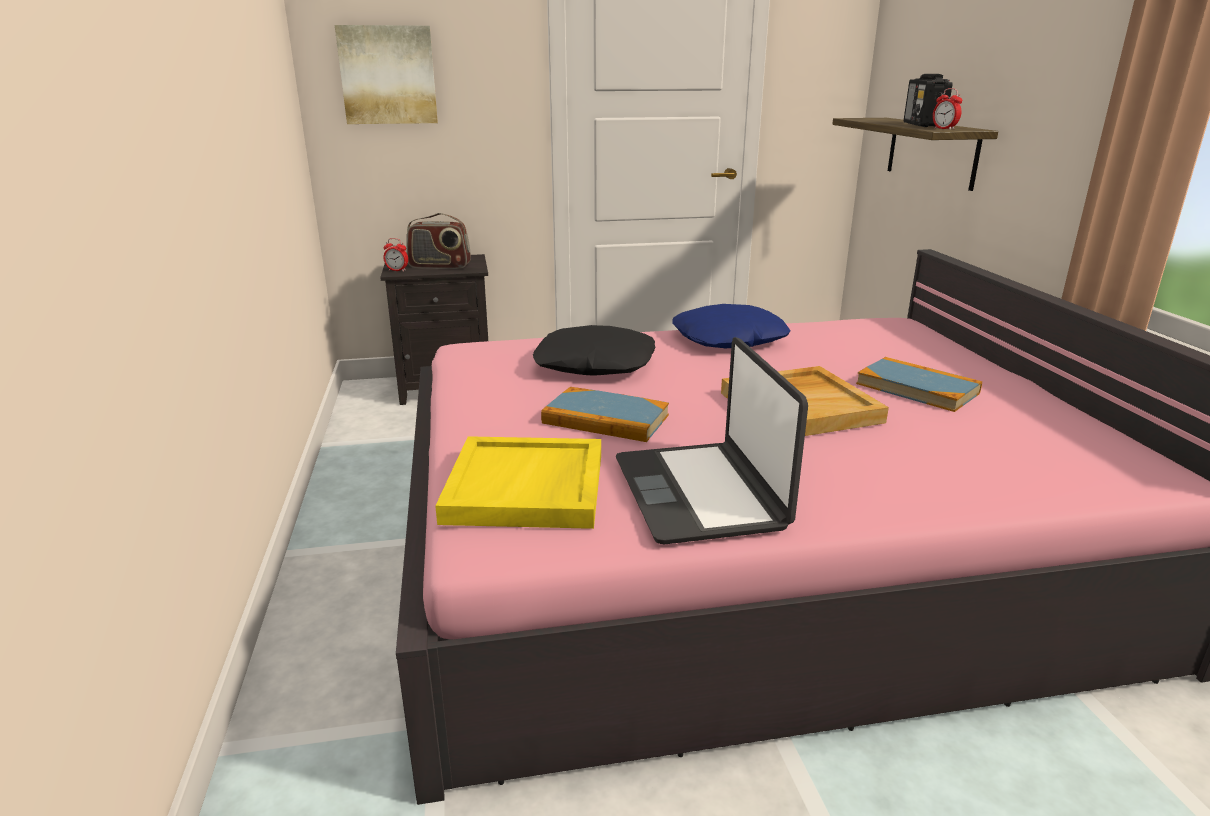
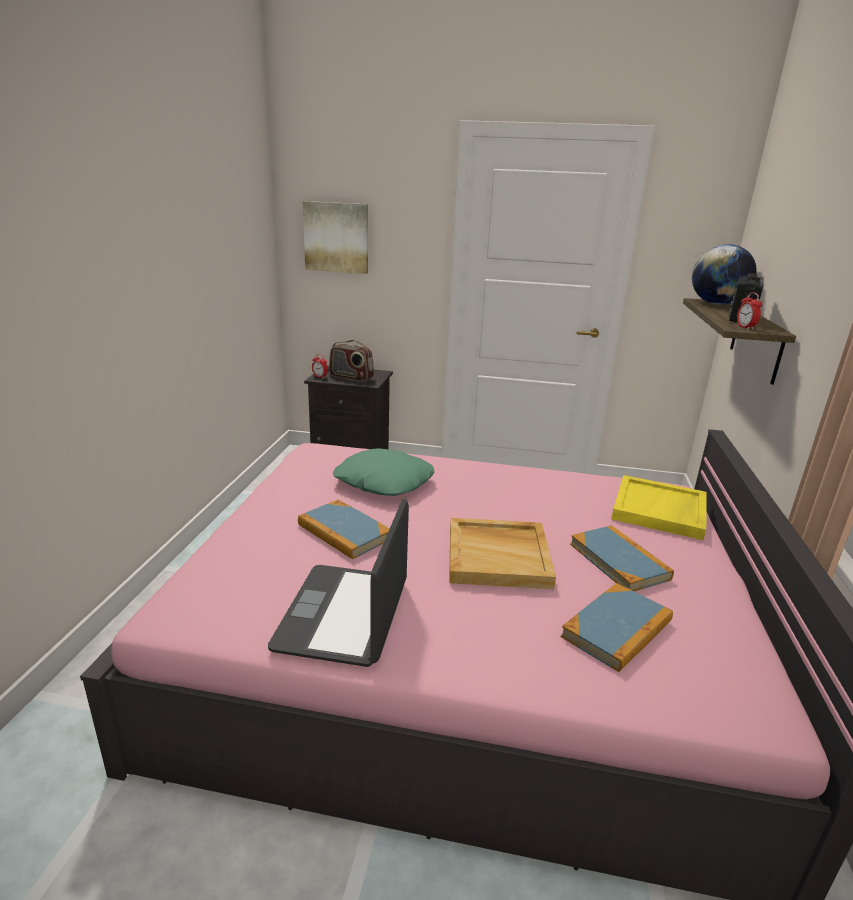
camera: 20 degrees right, 0 degrees up
yellow tray [435,436,601,529] -> yellow tray moved to [611,475,707,540]
black pillow [533,325,656,375] -> green pillow [333,448,434,496]
blue pillow [672,304,791,348] -> none
none -> book [561,583,673,672]
none -> globe [692,244,757,305]

